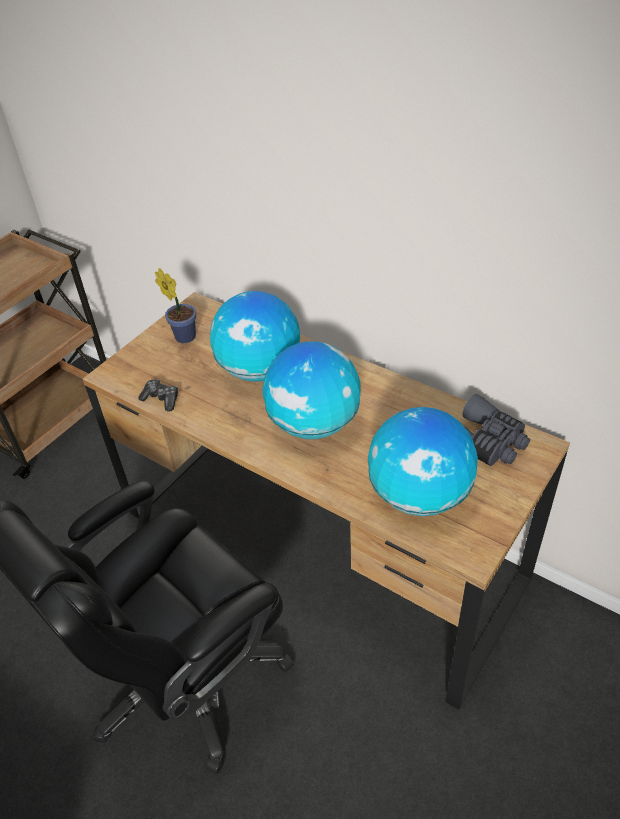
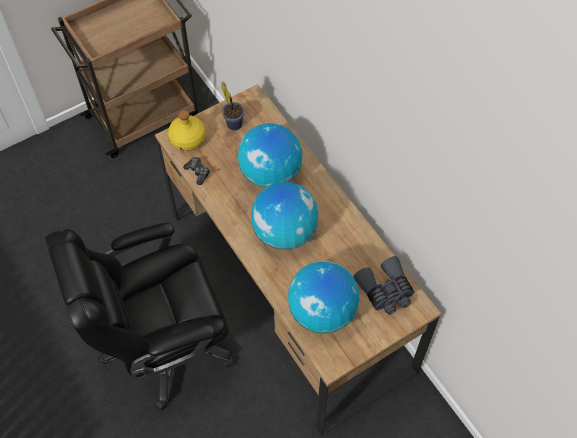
camera: 20 degrees right, 15 degrees up
none -> yellow bottle [168,110,206,151]

